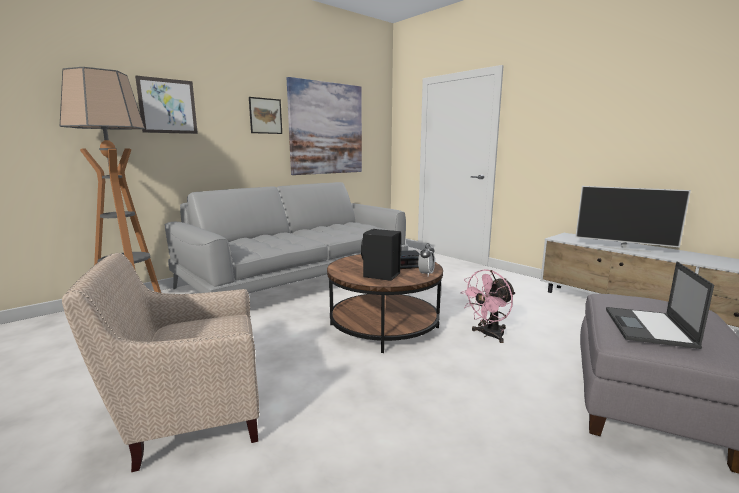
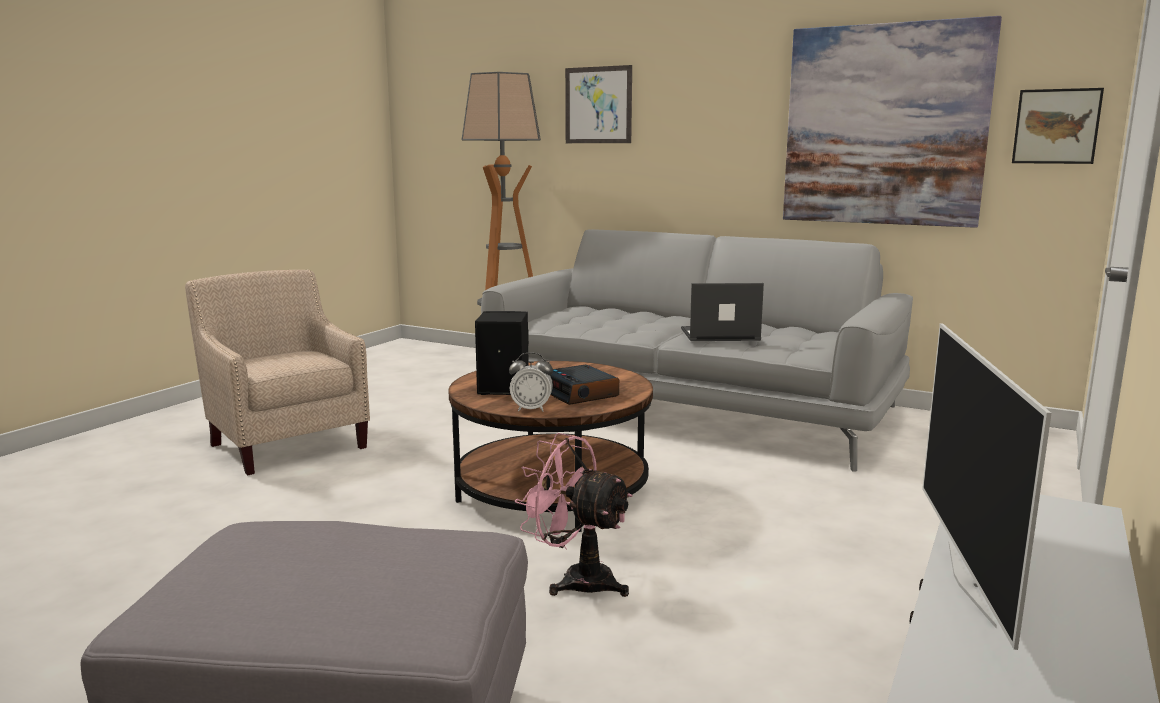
camera: 70 degrees right, 0 degrees up
picture [249,97,282,134] -> picture moved to [1012,88,1104,164]
laptop [606,261,714,349] -> laptop moved to [681,283,764,341]

